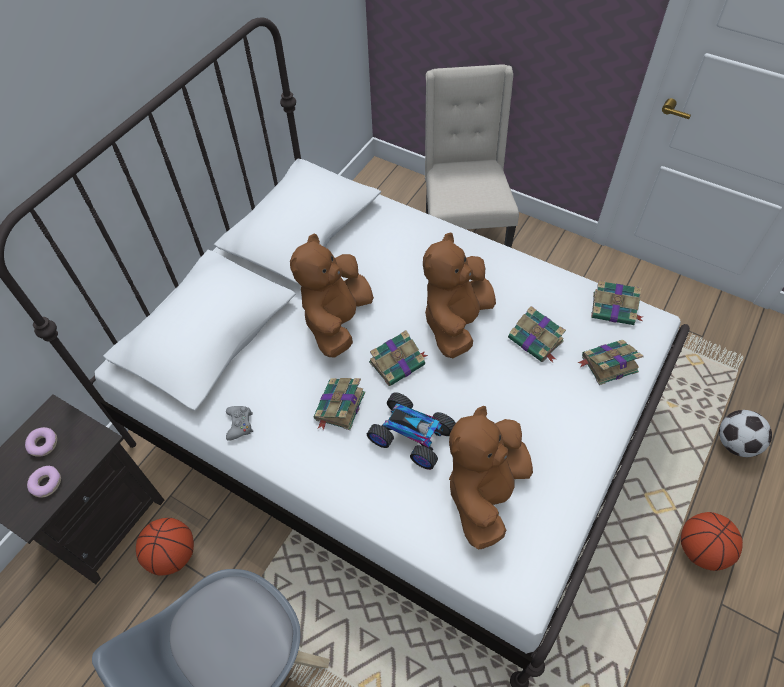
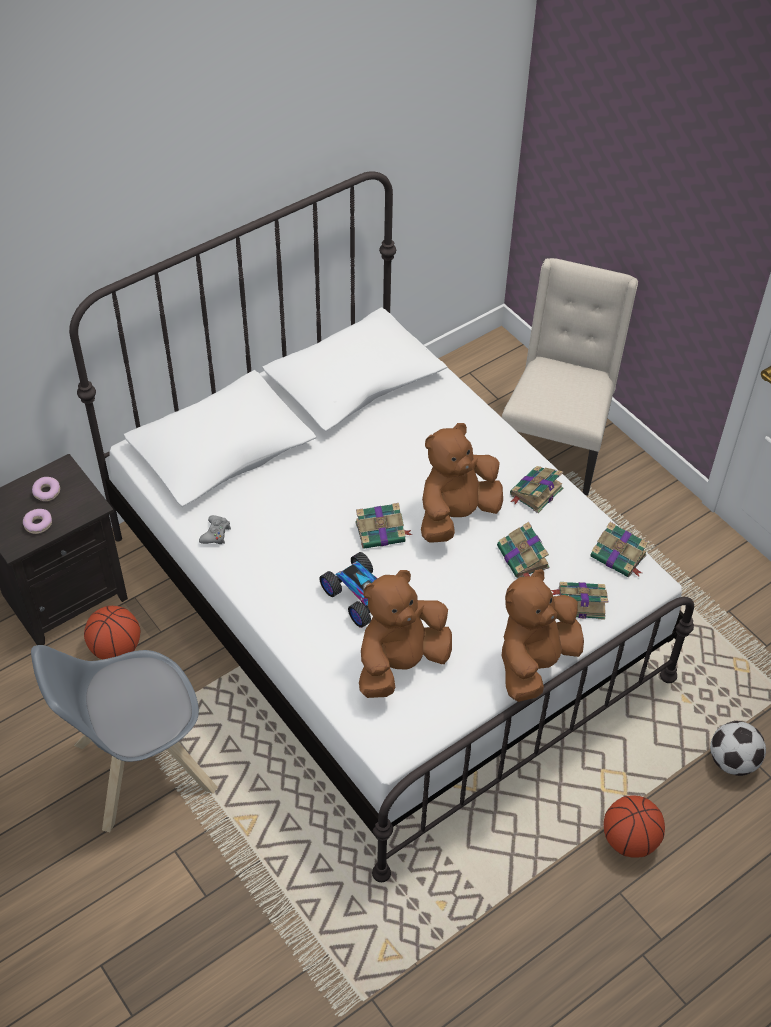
camera: 20 degrees right, 5 degrees down
brown plush toy [290,234,374,358] -> brown plush toy moved to [502,569,584,702]
book [313,378,365,430] -> book moved to [510,466,563,513]

